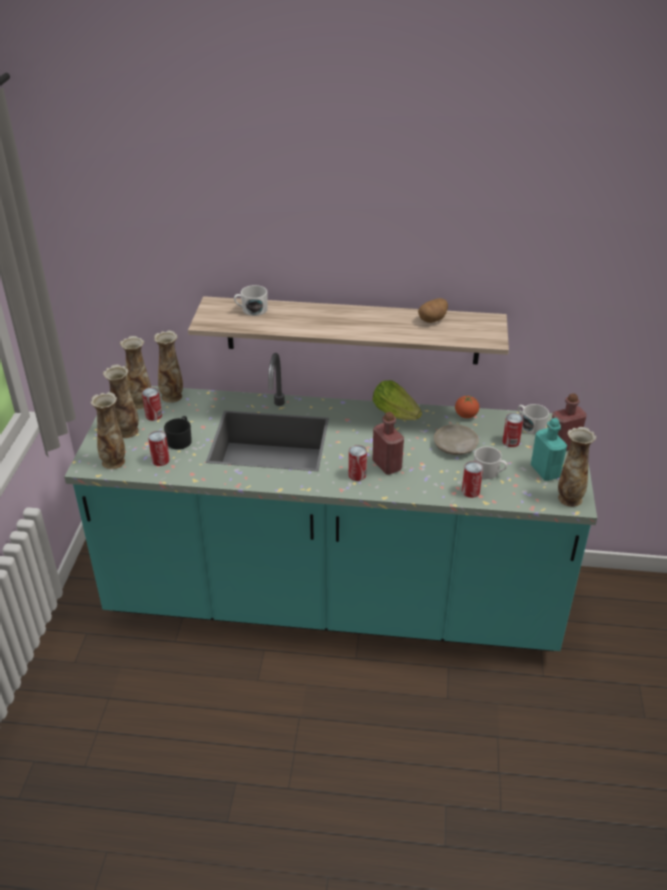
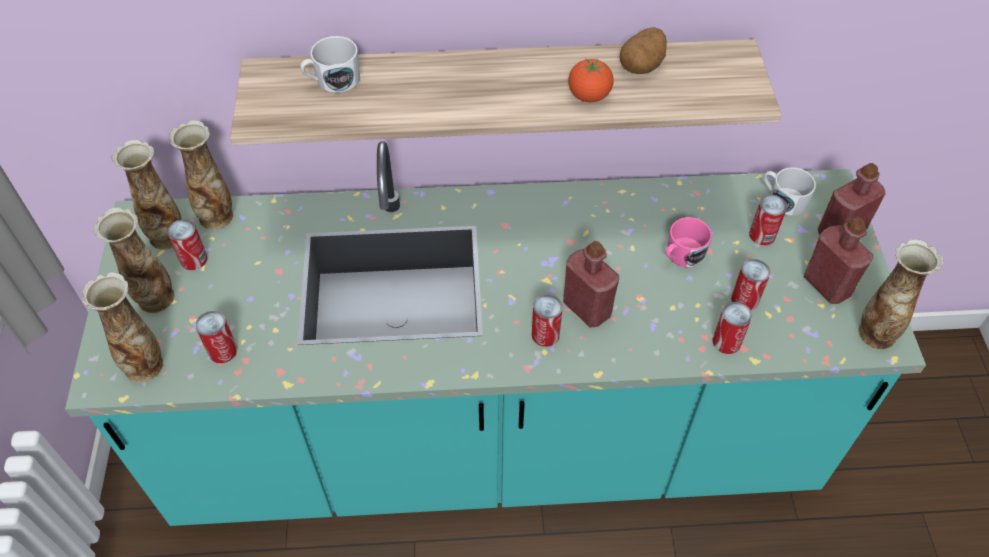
camera: 10 degrees left, 15 degrees up
black mug [164,416,192,450] -> none
lettuce [373,380,422,420] -> none
beige plate [434,424,479,455] -> pink mug [665,217,712,268]
tomato [455,395,479,418] -> tomato moved to [568,58,614,102]
white mug [474,446,507,479] -> can [731,259,770,310]
turquoise bottle [531,418,567,481] -> red bottle [804,217,873,304]

